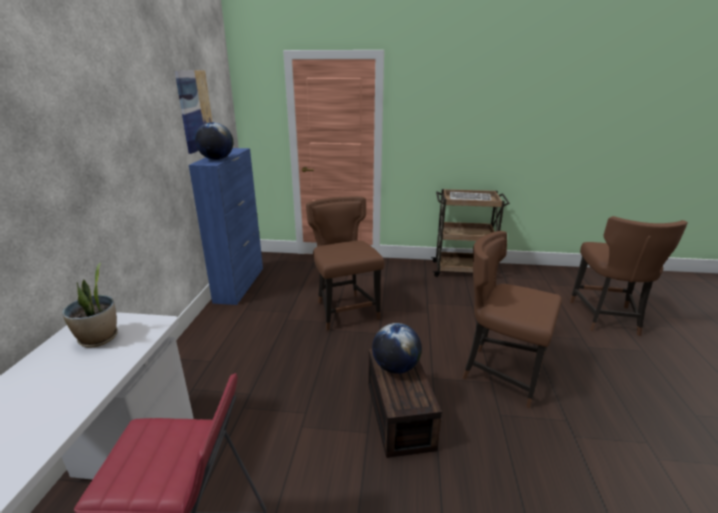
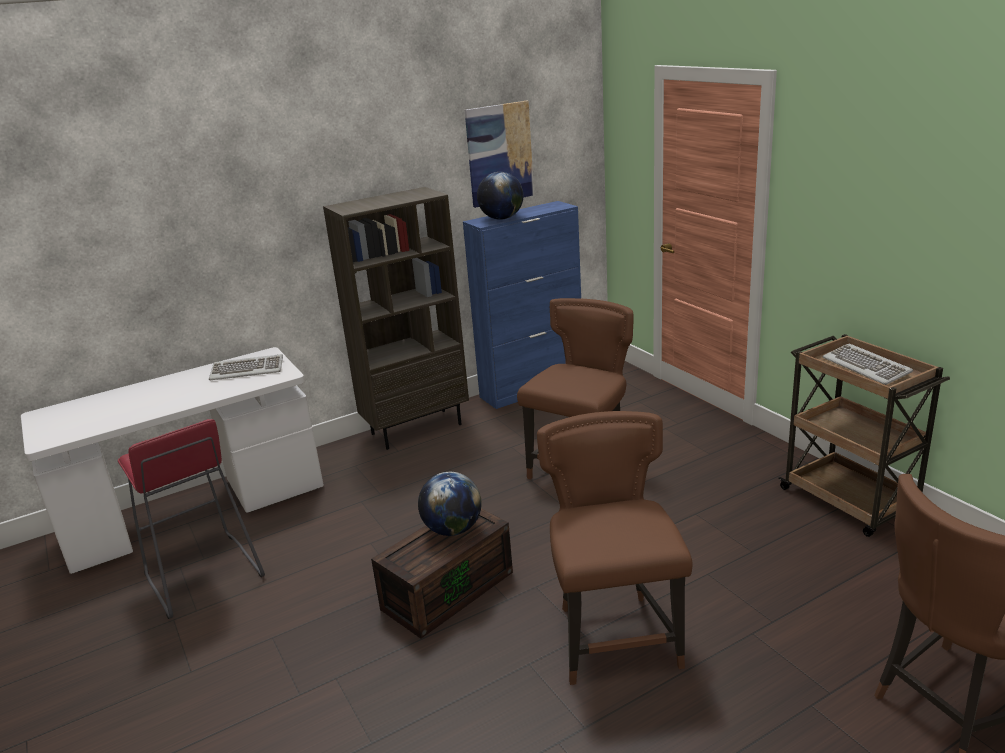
camera: 55 degrees right, 0 degrees up
potted plant [62,263,118,348] -> keyboard [209,354,283,380]
none -> brown bookcase [323,187,469,450]

